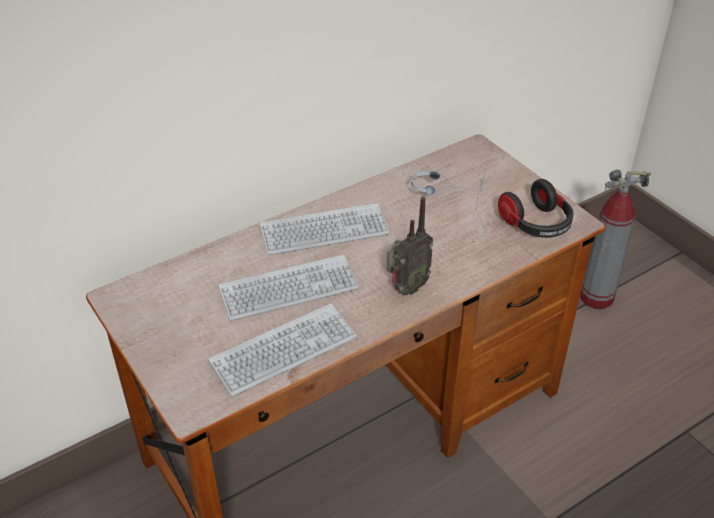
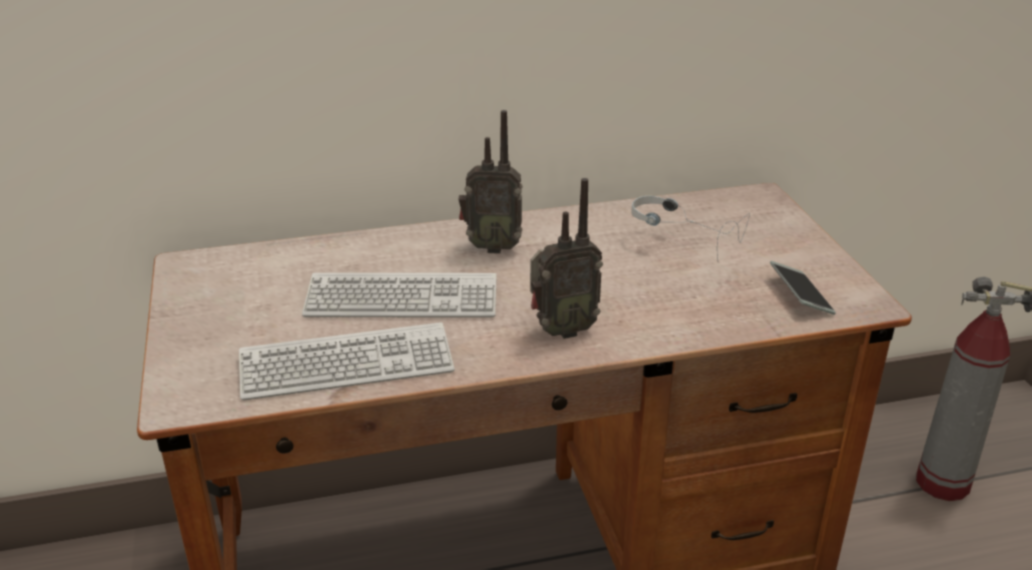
camera: 20 degrees right, 10 degrees down
keyboard [260,203,389,255] -> radio [459,110,522,254]
headphones [498,179,573,238] -> phone [770,261,836,315]

